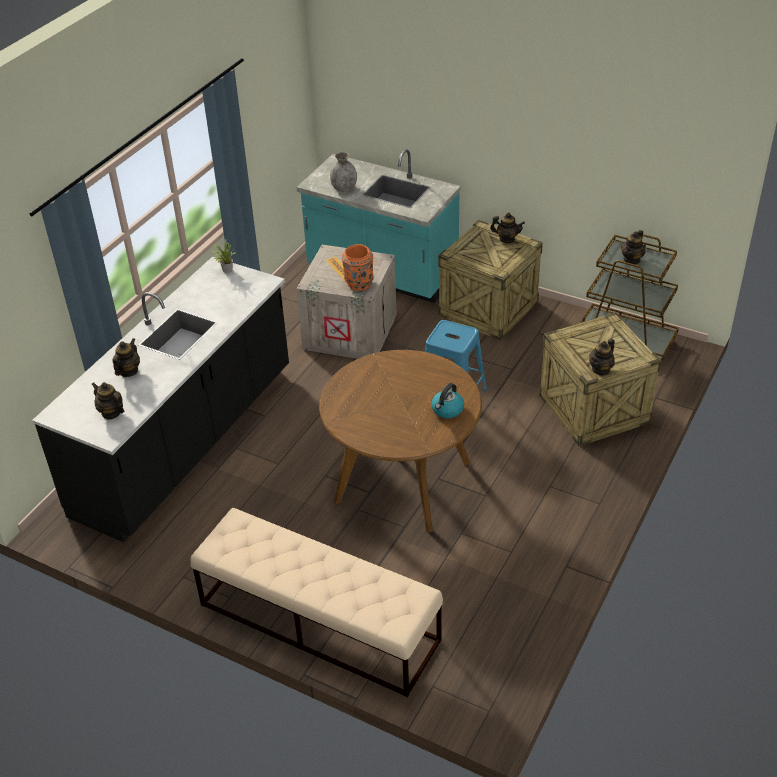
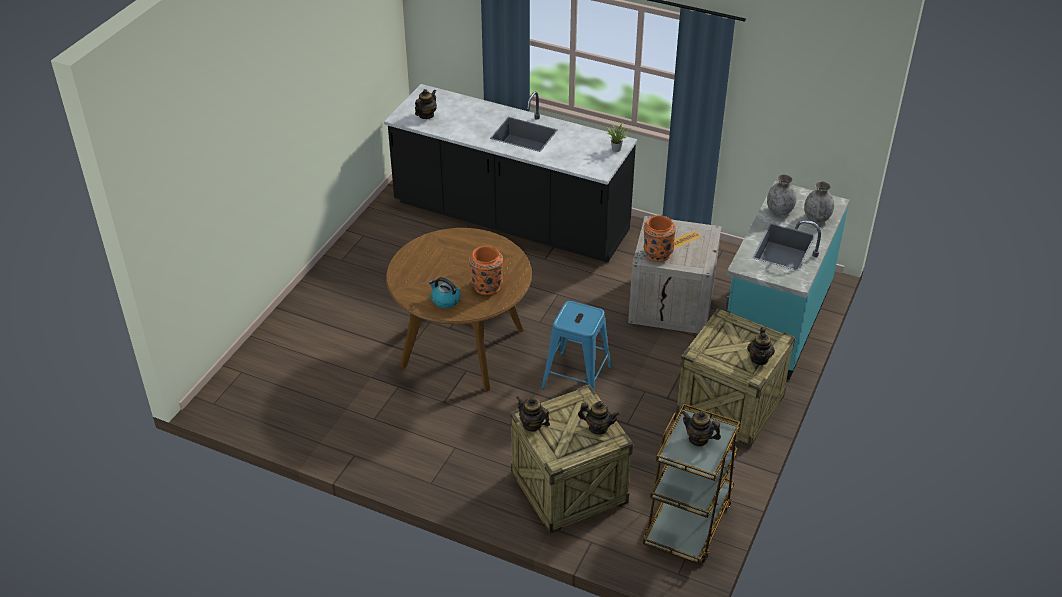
camera: 85 degrees right, 0 degrees up
teapot [113,338,140,377] -> teapot moved to [578,401,620,435]
beige bench [190,508,443,697] -> none
none -> orange vase [469,246,503,295]
none -> grey vase [804,181,834,223]

